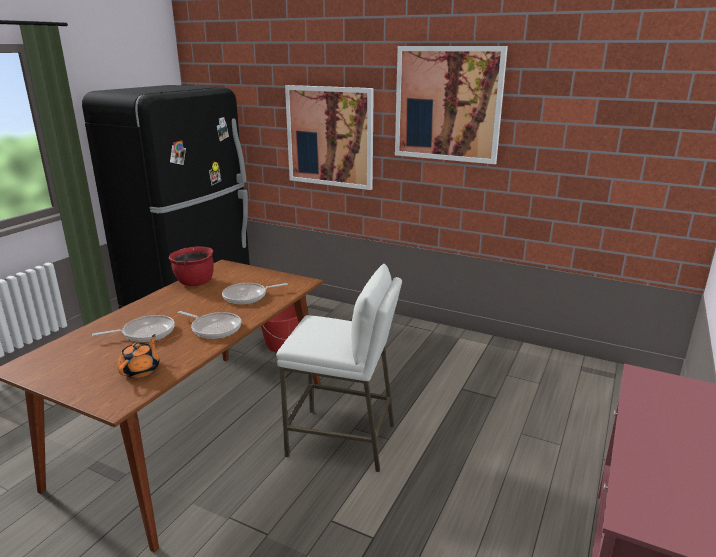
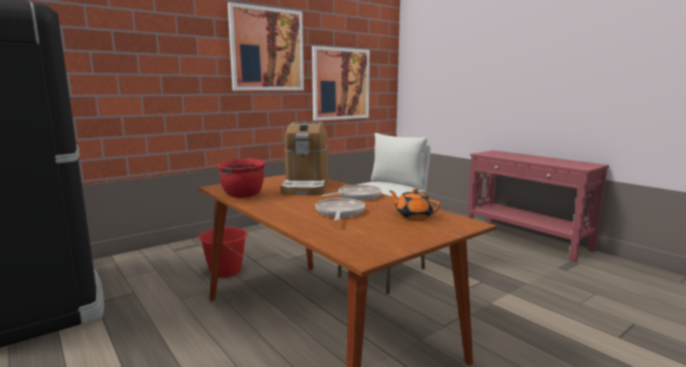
camera: 65 degrees left, 10 degrees down
frying pan [222,283,288,304] -> coffee machine [281,121,328,195]
picture [285,85,374,190] -> picture moved to [312,46,370,121]

